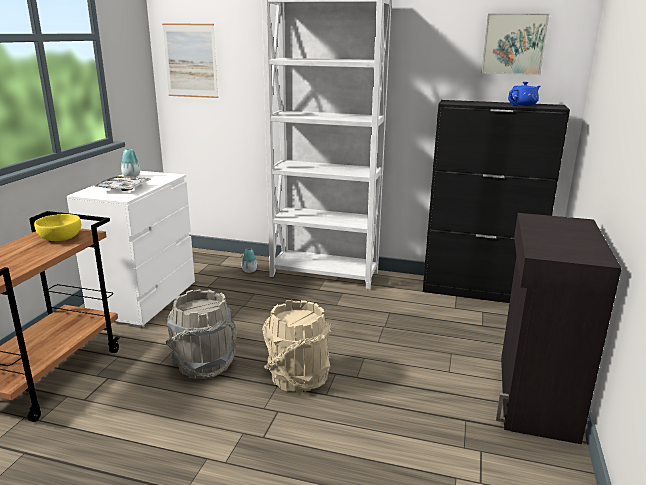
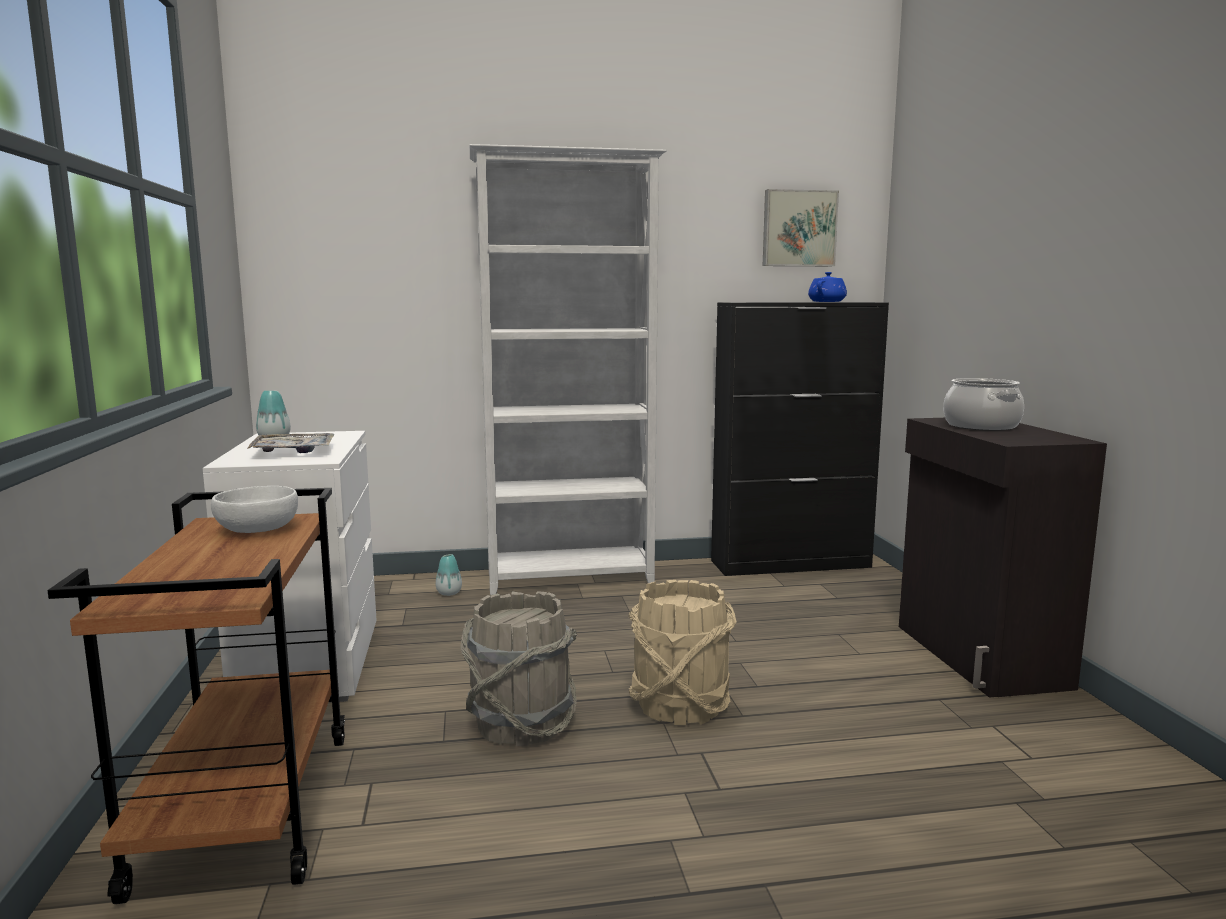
camera: 25 degrees left, 10 degrees down
yellow bowl [34,214,81,241] -> white bowl [211,486,298,533]
picture [162,23,218,98] -> none
none -> cooking pot [943,378,1024,431]

